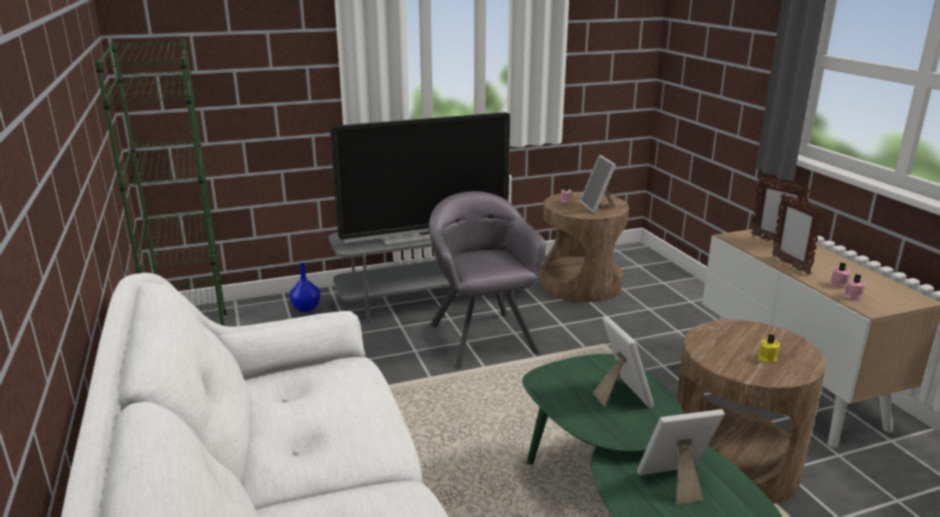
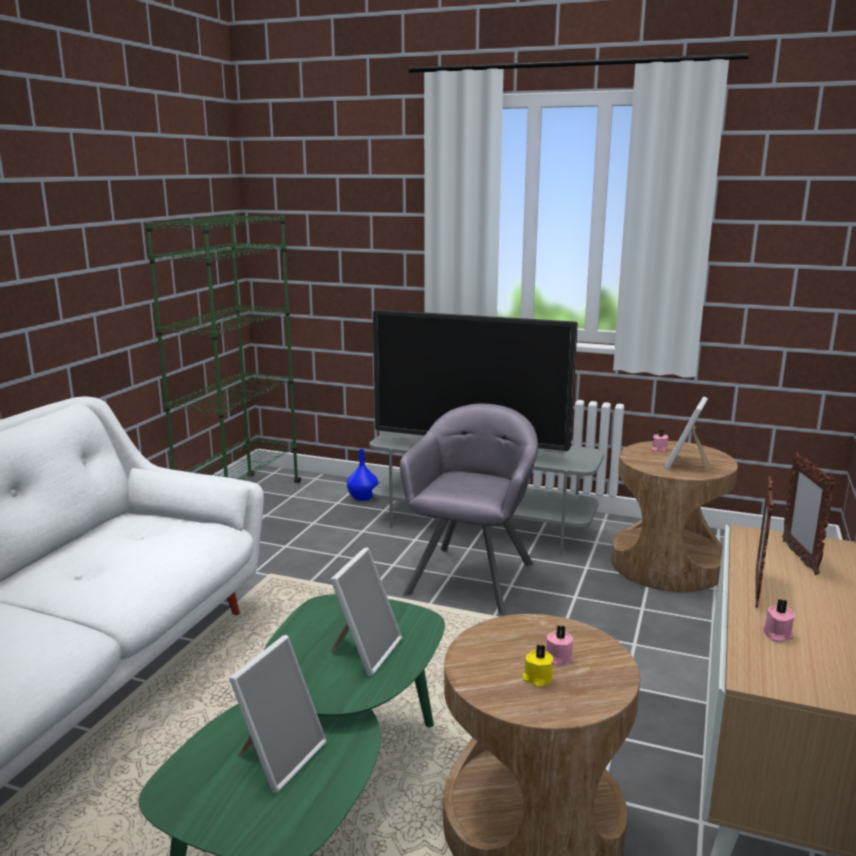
camera: 40 degrees right, 5 degrees down
picture frame [637,409,725,505] -> picture frame turned 90 degrees clockwise [229,635,327,793]
pink candle [844,274,866,300] -> pink candle moved to [546,625,573,665]

